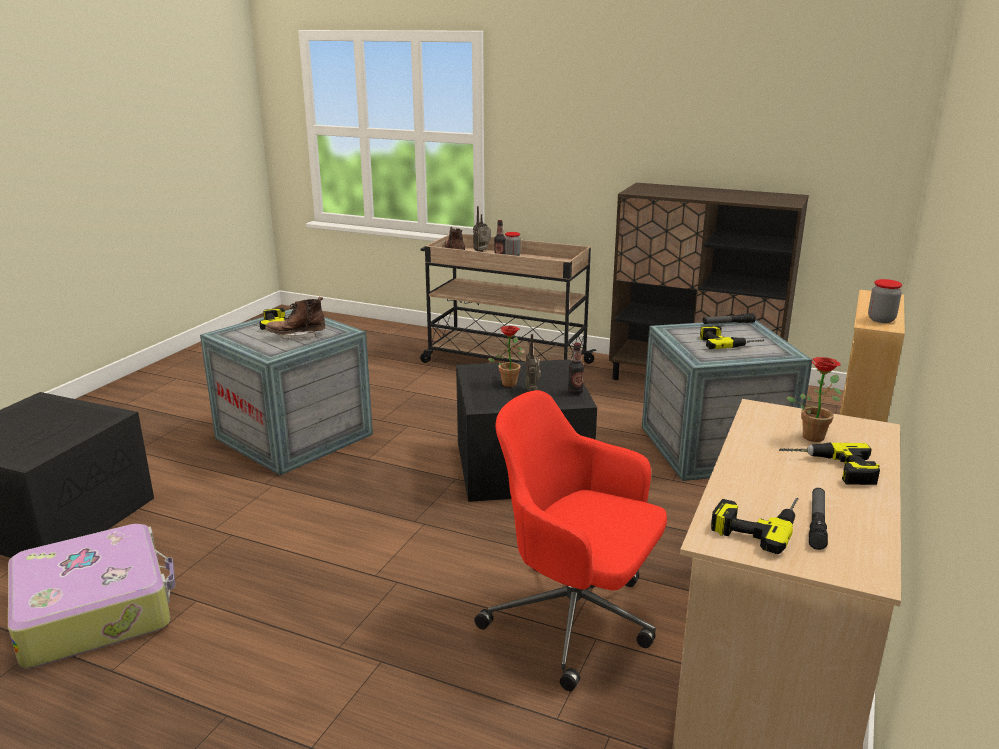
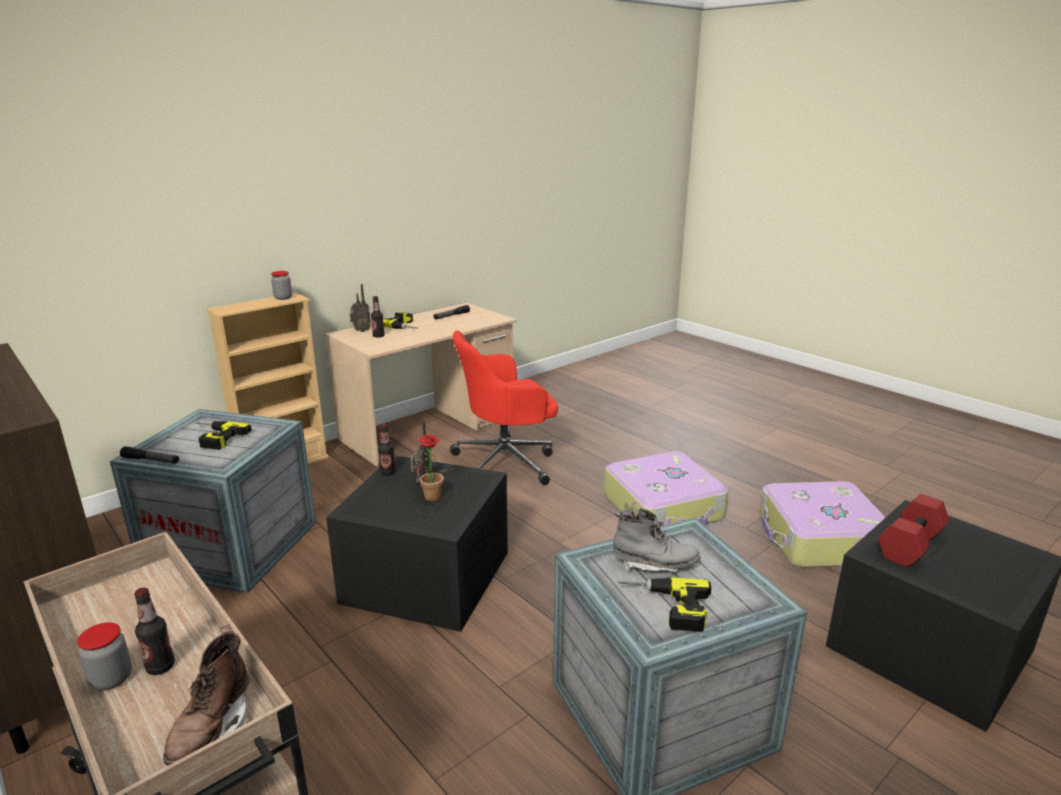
camera: 155 degrees left, 0 degrees up
brown boot [265,297,325,339] -> grey boot [613,507,700,573]
radio [473,206,491,252] -> radio moved to [350,284,371,332]
red office chair [474,390,667,691] -> red office chair turned 105 degrees clockwise [450,330,558,485]
power drill [711,497,798,554] -> none
potted plant [786,357,842,442] -> bottle [371,296,385,338]
none -> suitcase [604,451,729,527]
none -> red dumbbell [878,494,949,567]

